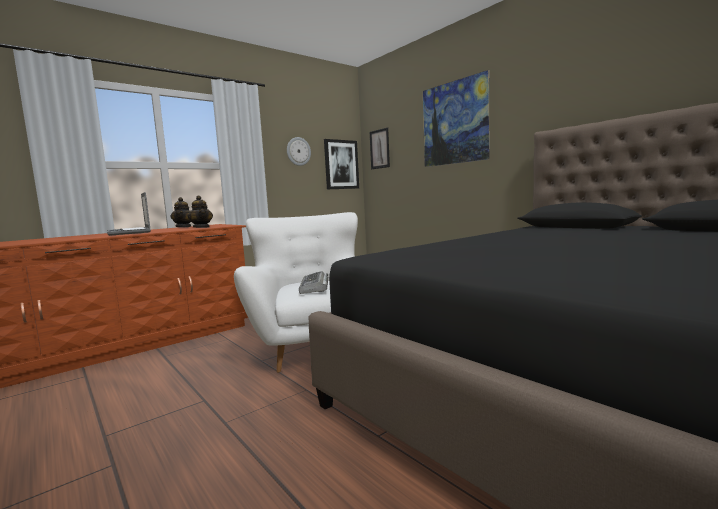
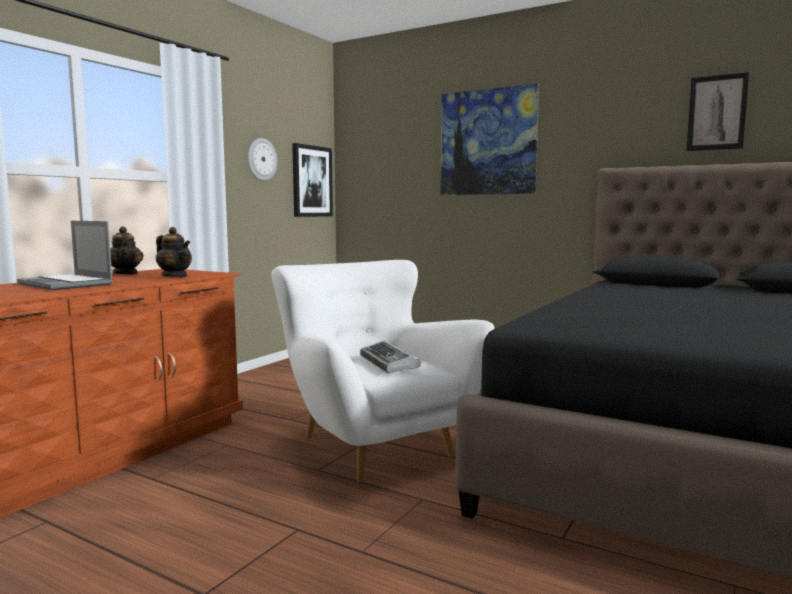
camera: 20 degrees left, 0 degrees up
picture [370,128,390,169] -> picture moved to [687,72,749,151]

